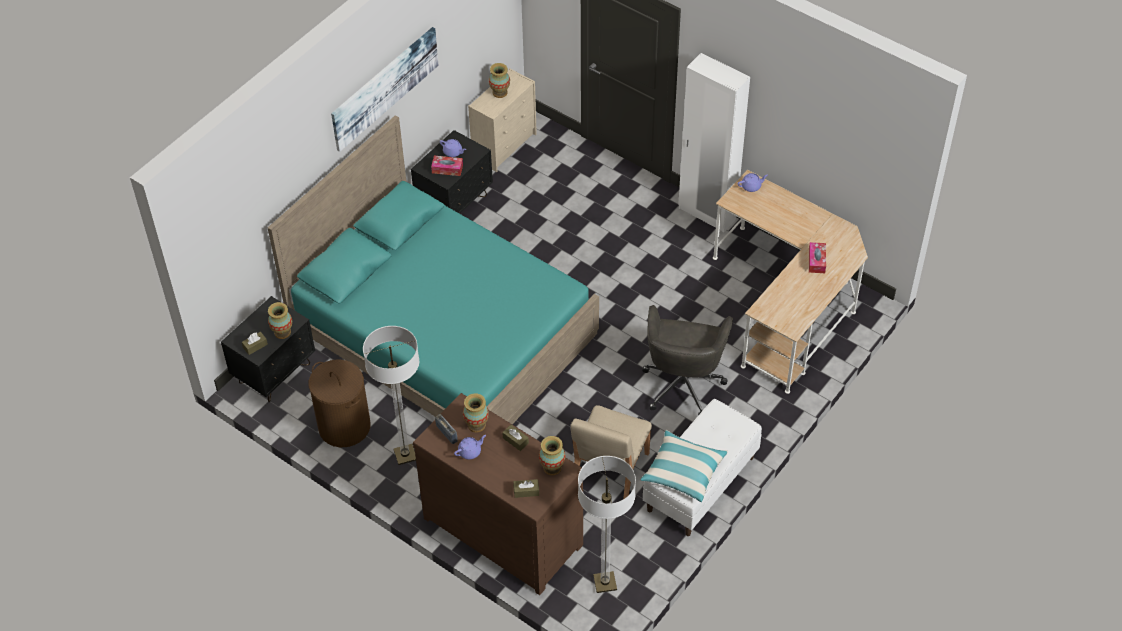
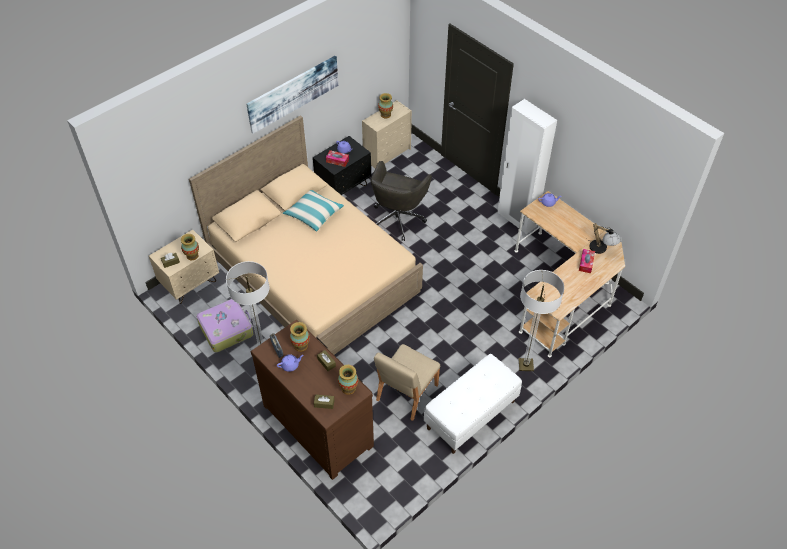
camera: 10 degrees right, 0 degrees up
black nightstand [221,296,315,402] -> beige nightstand [149,229,219,304]
turquoise bed [268,115,599,424] -> beige bed [189,115,423,355]
brown laundry basket [308,359,370,447] -> suitcase [196,299,253,353]
floor lamp [578,456,636,593] -> floor lamp moved to [519,270,564,371]
pillow [641,430,728,502] -> pillow moved to [283,190,344,232]
grey office chair [642,305,733,415] -> grey office chair moved to [371,161,432,241]
none -> table lamp [587,223,621,254]

